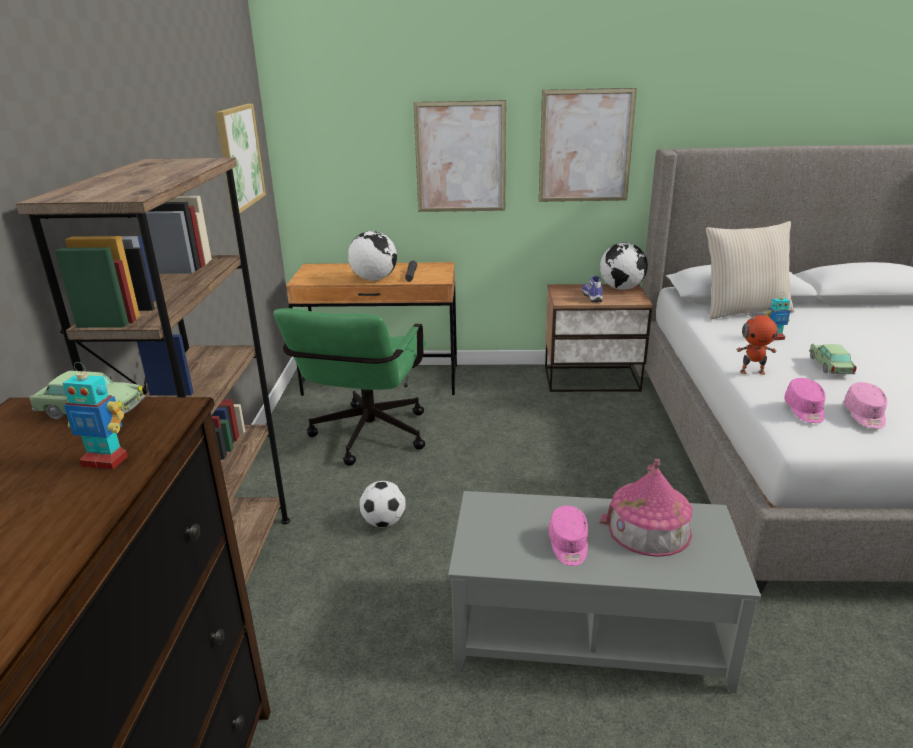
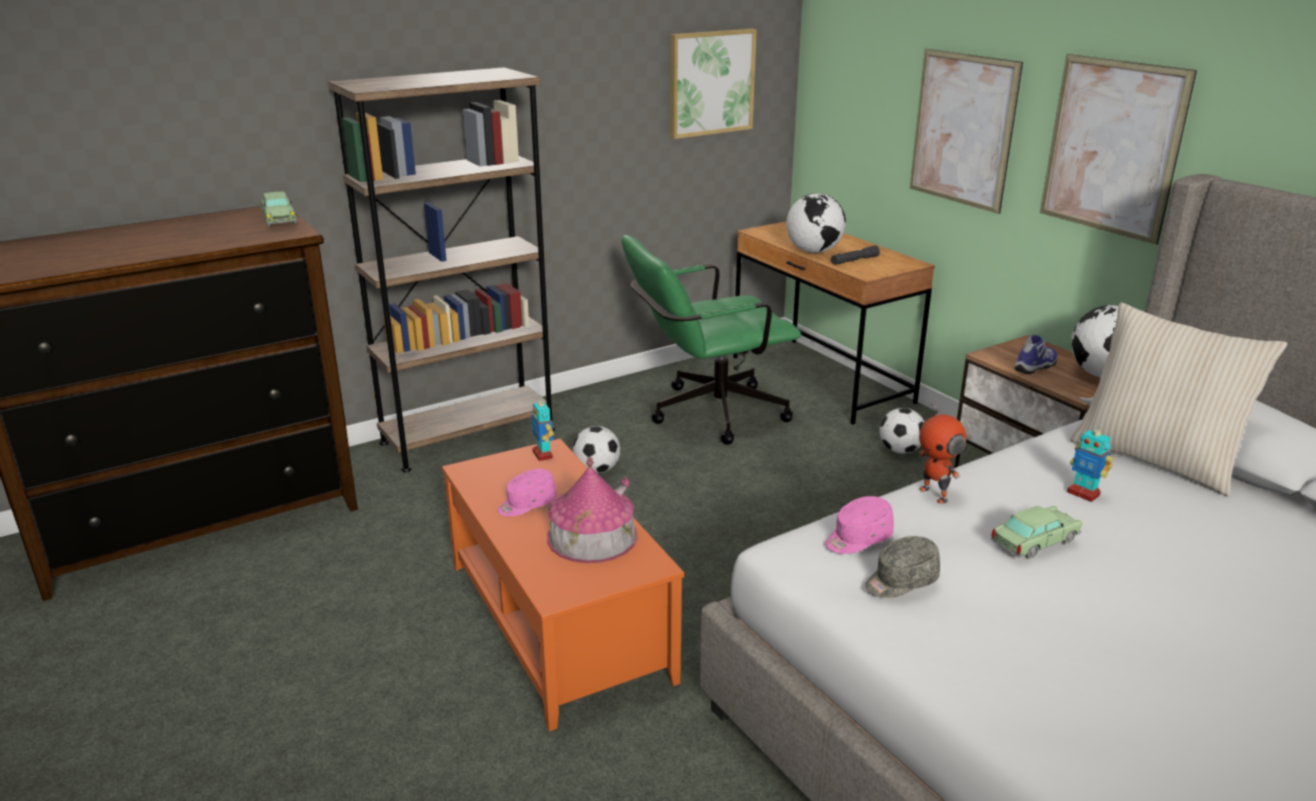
camera: 55 degrees right, 0 degrees up
toy robot [63,362,128,470] -> toy robot moved to [532,397,554,461]
grey coffee table [448,491,761,693] -> orange coffee table [442,439,684,731]
pink cap [844,382,887,429] -> grey cap [865,536,940,598]
none -> football [879,408,924,454]

